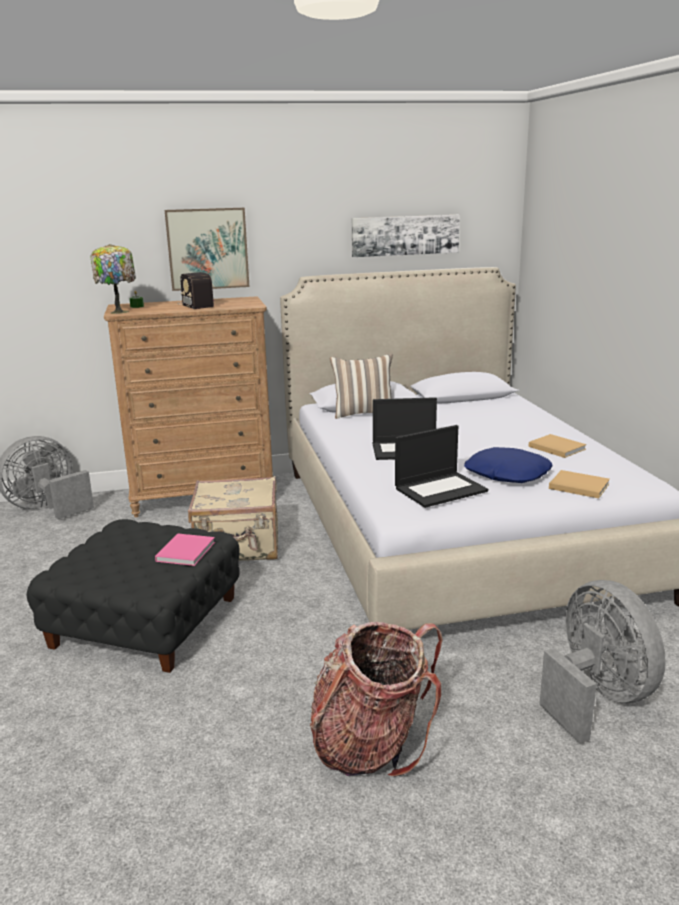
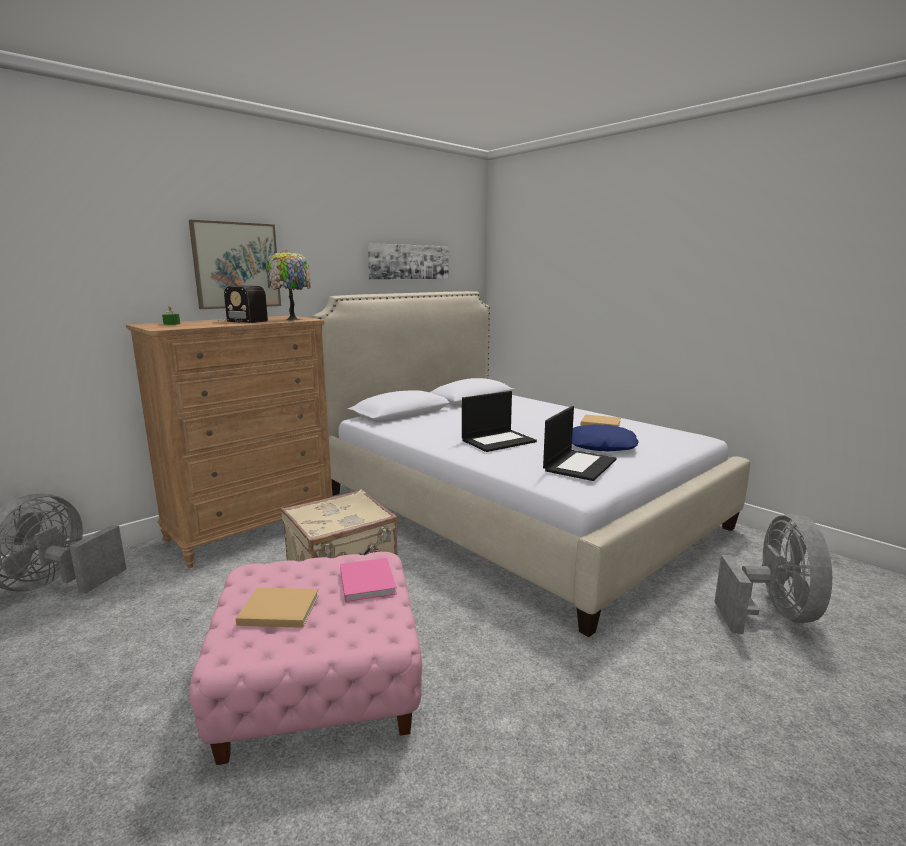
camera: 30 degrees left, 5 degrees down
black ottoman [27,519,240,673] -> pink ottoman [190,552,422,765]
table lamp [90,244,136,314] -> table lamp moved to [266,250,311,321]
backpack [310,622,442,777] -> none
pillow [330,354,393,419] -> none
grey fan [539,580,666,744] -> grey fan turned 60 degrees clockwise [715,514,832,634]
beige book [549,470,610,498] -> beige book moved to [236,588,319,628]

